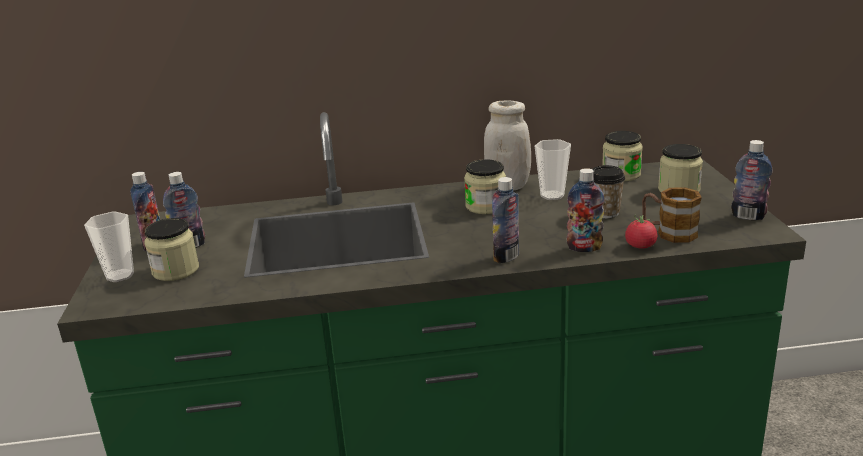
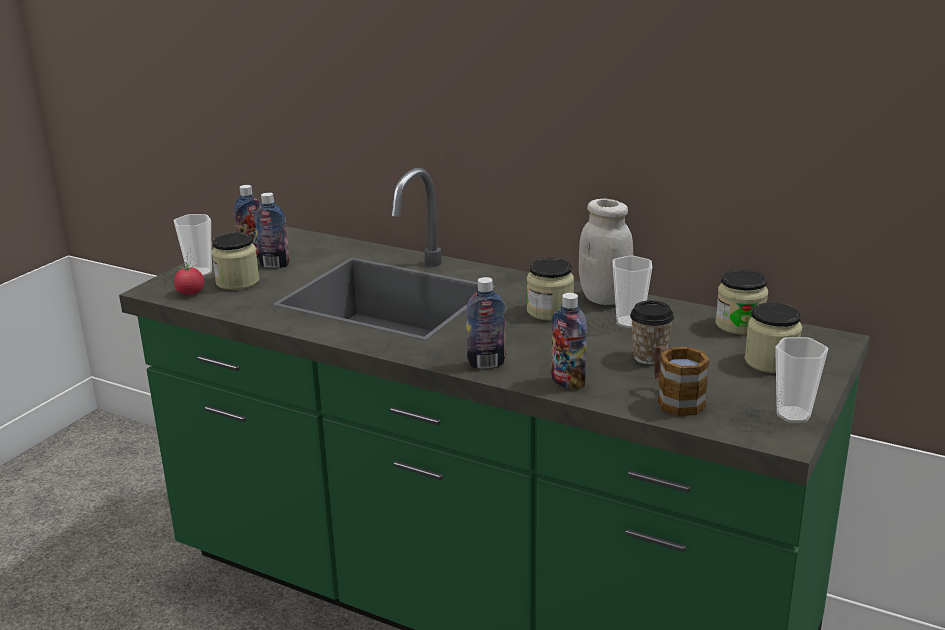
camera: 35 degrees right, 0 degrees up
tomato [625,216,657,249] -> tomato moved to [174,262,204,295]
bottle [731,140,772,220] -> cup [775,337,828,423]

